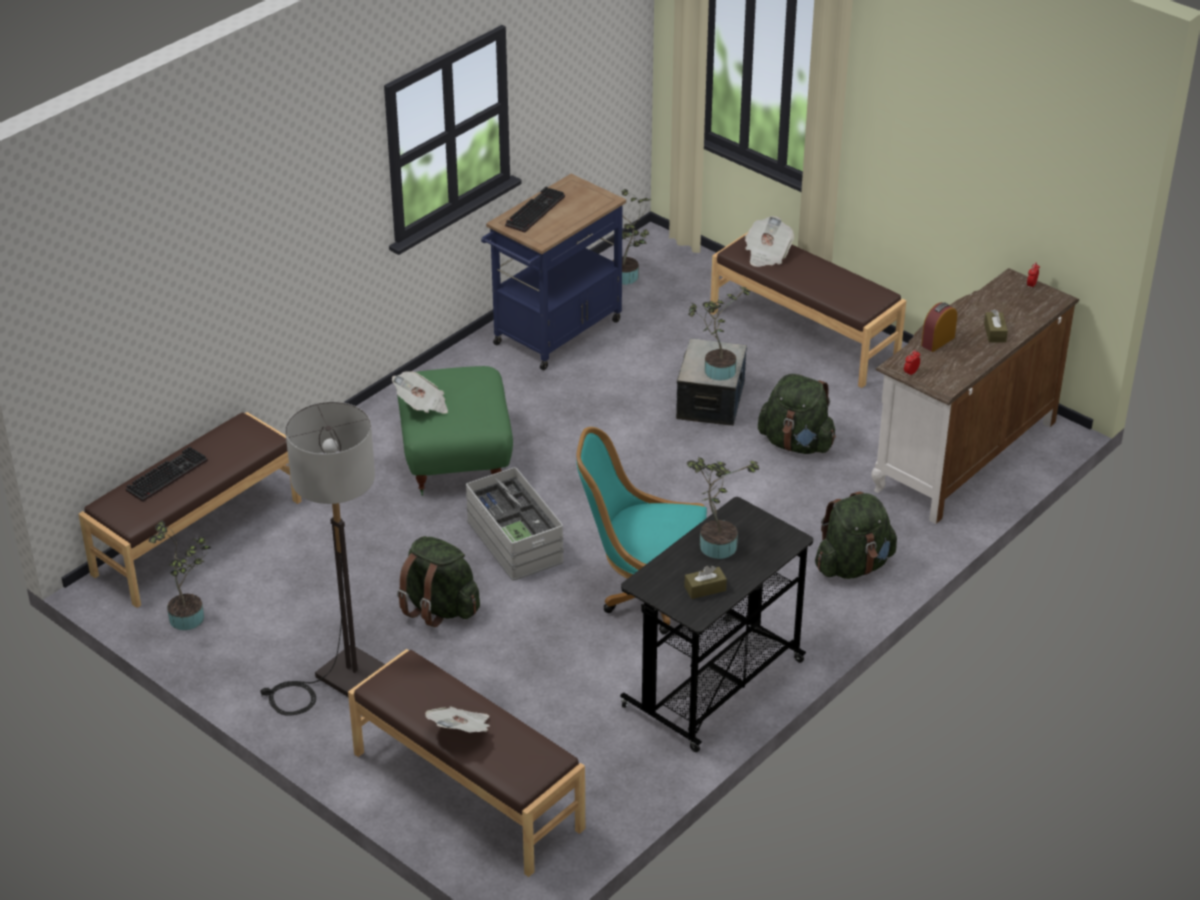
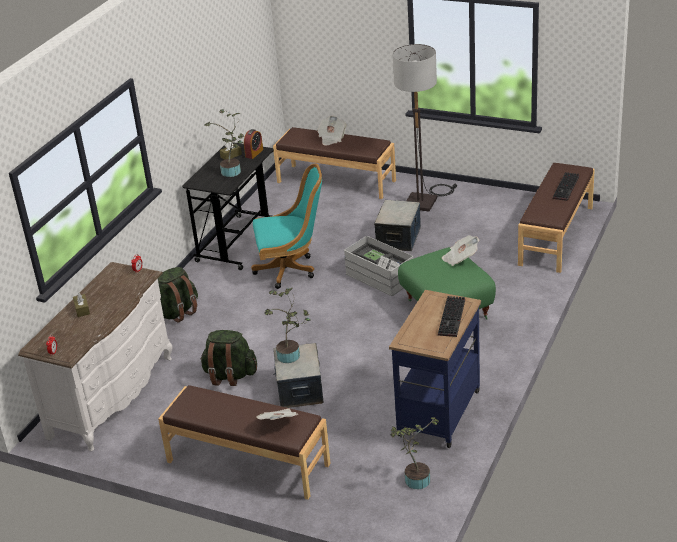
camera: 165 degrees right, 5 degrees down
potted plant [149,520,211,630] -> none
green backpack [397,536,480,627] -> storage box [374,200,421,251]
alarm clock [921,302,957,352] -> alarm clock moved to [244,129,263,159]

